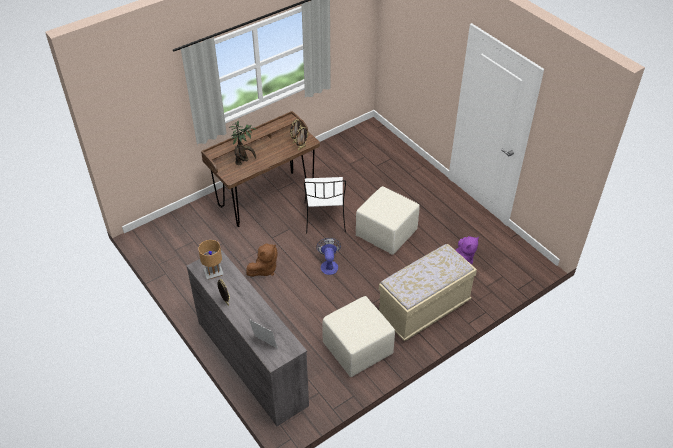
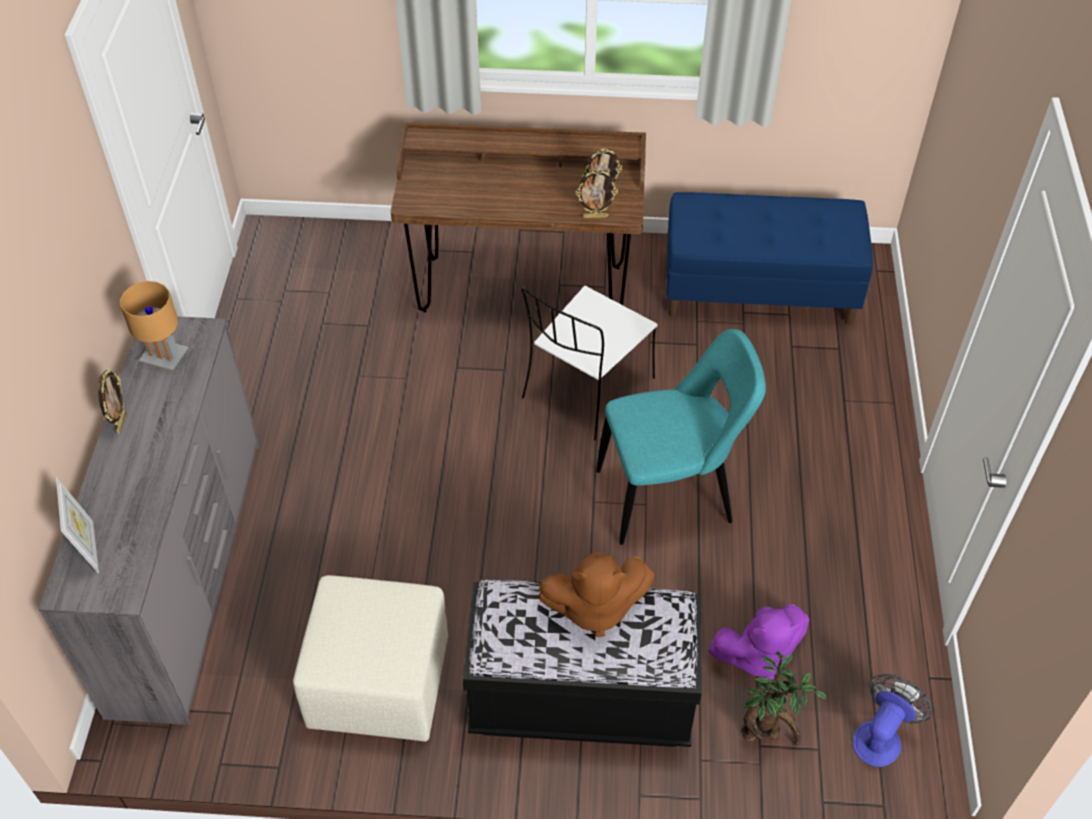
camera: 40 degrees right, 5 degrees up
potted plant [230,120,257,165] -> potted plant moved to [741,651,827,746]
brown plush toy [246,243,278,277] -> brown plush toy moved to [538,552,655,637]
fan [316,238,341,275] -> fan moved to [853,674,932,767]
beige ottoman [356,186,419,255] -> turquoise chair [596,329,766,545]
beige bench [379,244,477,341] -> black bench [463,579,702,747]
none -> blue bench [667,192,873,325]

